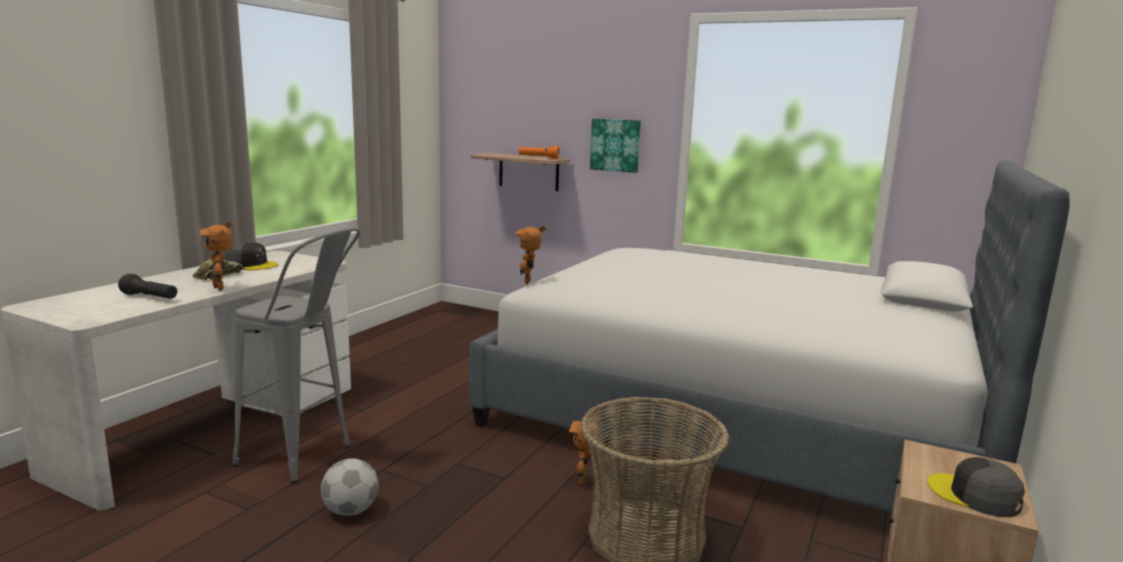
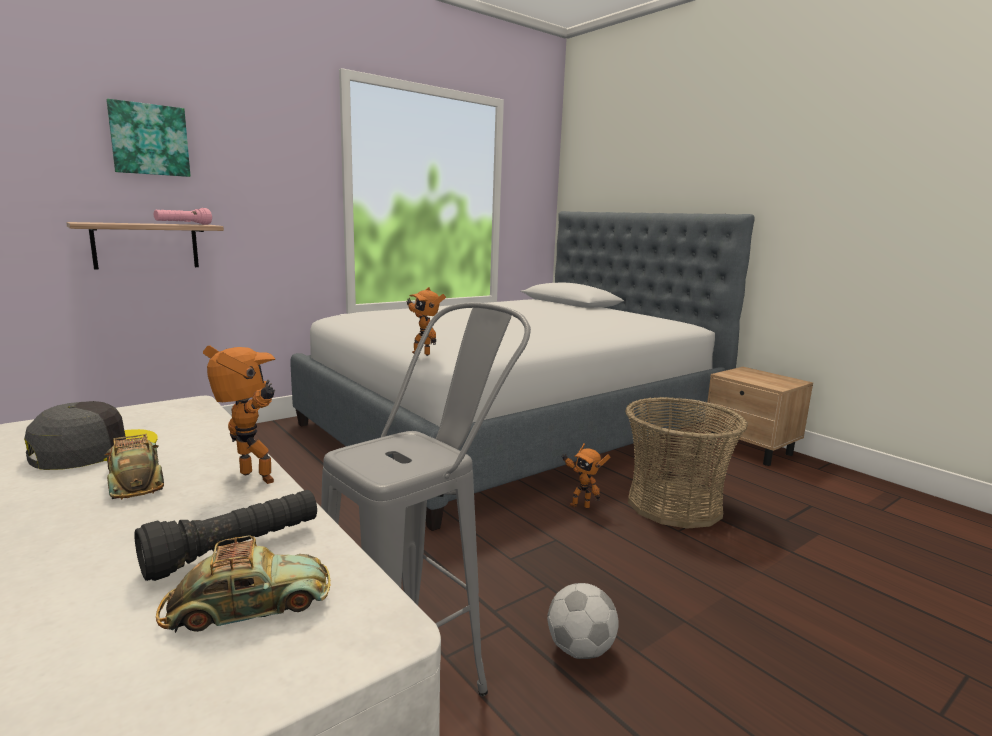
camera: 65 degrees left, 0 degrees up
toy robot [199,222,232,290] -> toy robot turned 135 degrees counterclockwise [203,346,275,484]
orange flashlight [519,146,559,159] -> pink flashlight [154,208,212,225]
picture [590,118,641,173] -> picture moved to [106,99,191,177]
grey cap [927,457,1025,517] -> none
none -> toy car [156,535,330,633]

